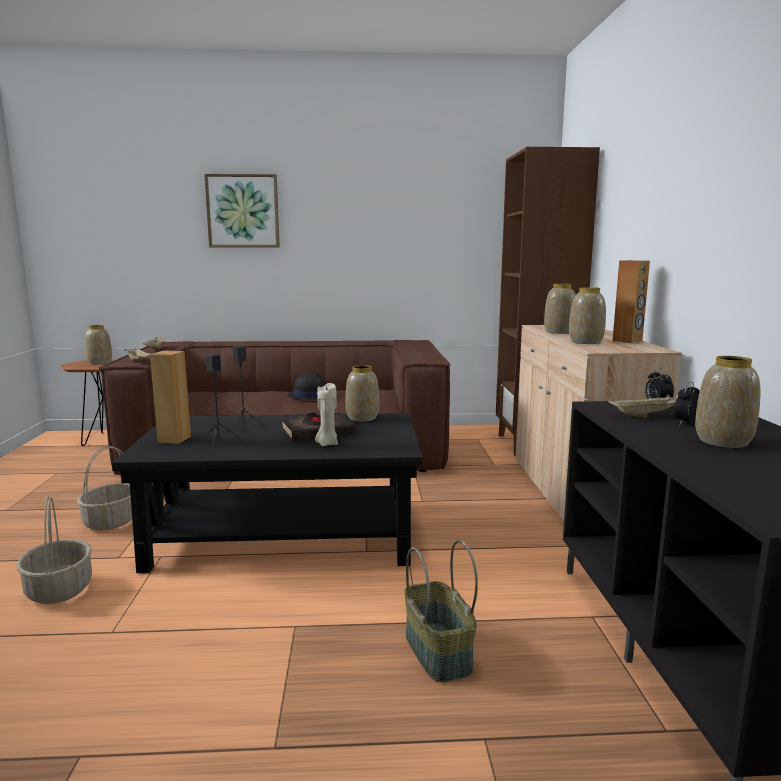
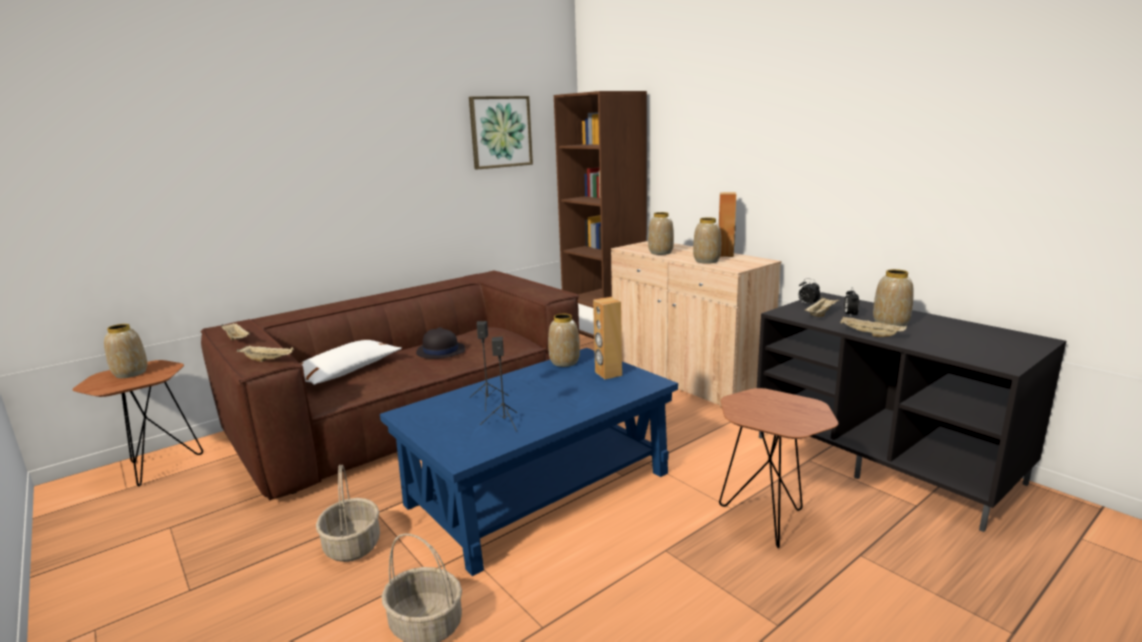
camera: 35 degrees left, 5 degrees up
black coffee table [112,413,423,573] -> blue coffee table [380,348,678,576]
brown speaker [150,350,191,444] -> brown speaker moved to [593,297,622,380]
picture [204,174,280,247] -> picture moved to [469,96,533,169]
black book [281,412,356,440] -> none
beige candle [315,383,338,446] -> none
basket [404,540,478,682] -> brown side table [719,388,839,548]
none -> white pillow [300,340,402,385]
none -> beige tray [841,317,907,337]

